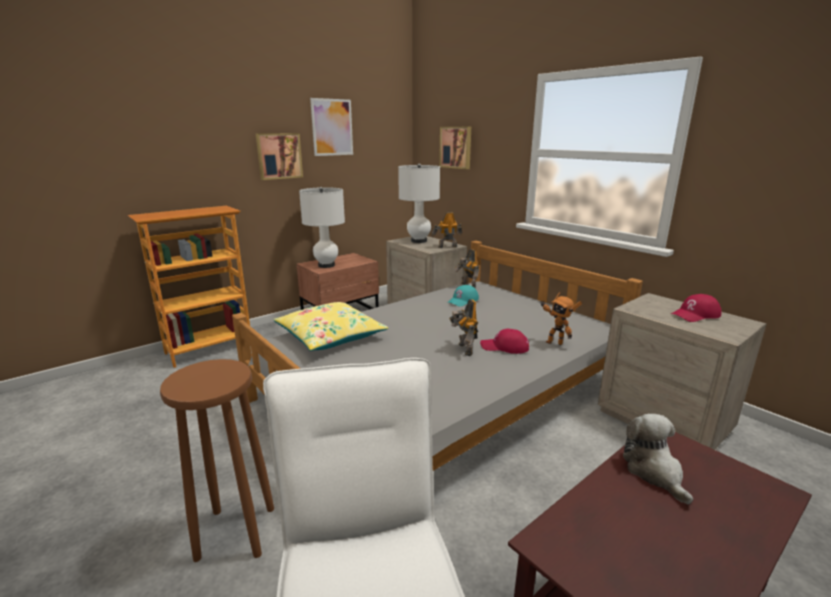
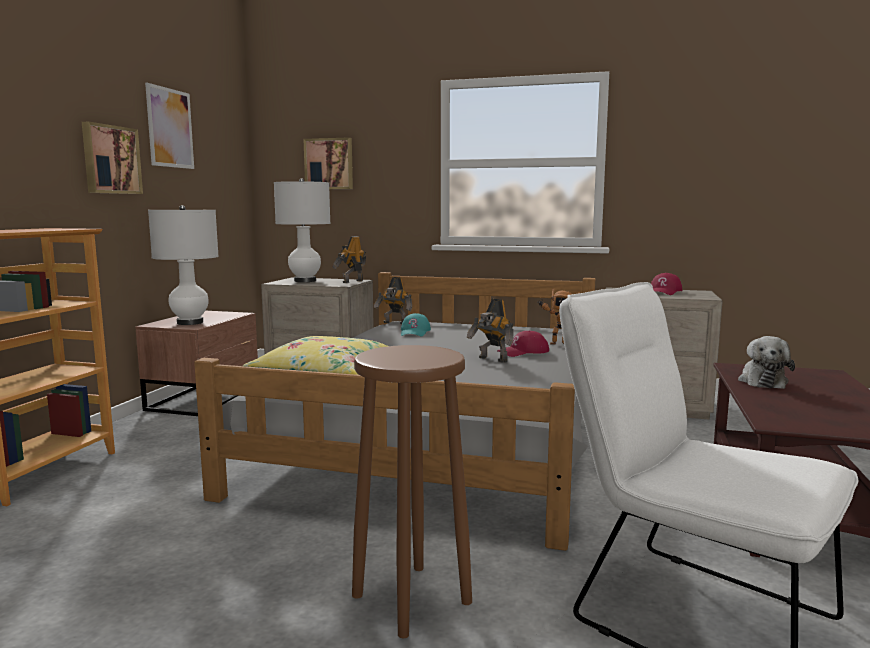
camera: 35 degrees left, 10 degrees down
plush toy [623,413,693,505] -> plush toy turned 120 degrees counterclockwise [738,336,795,389]

